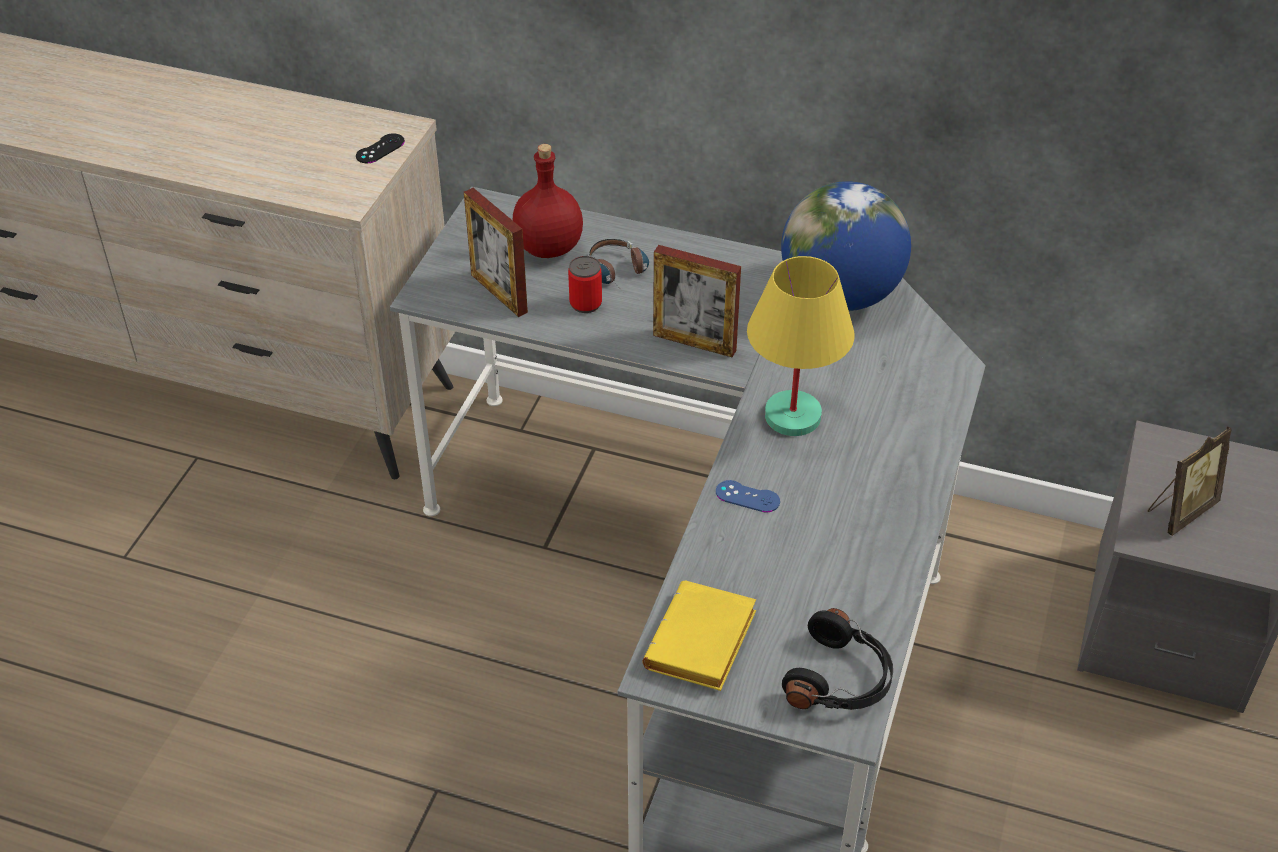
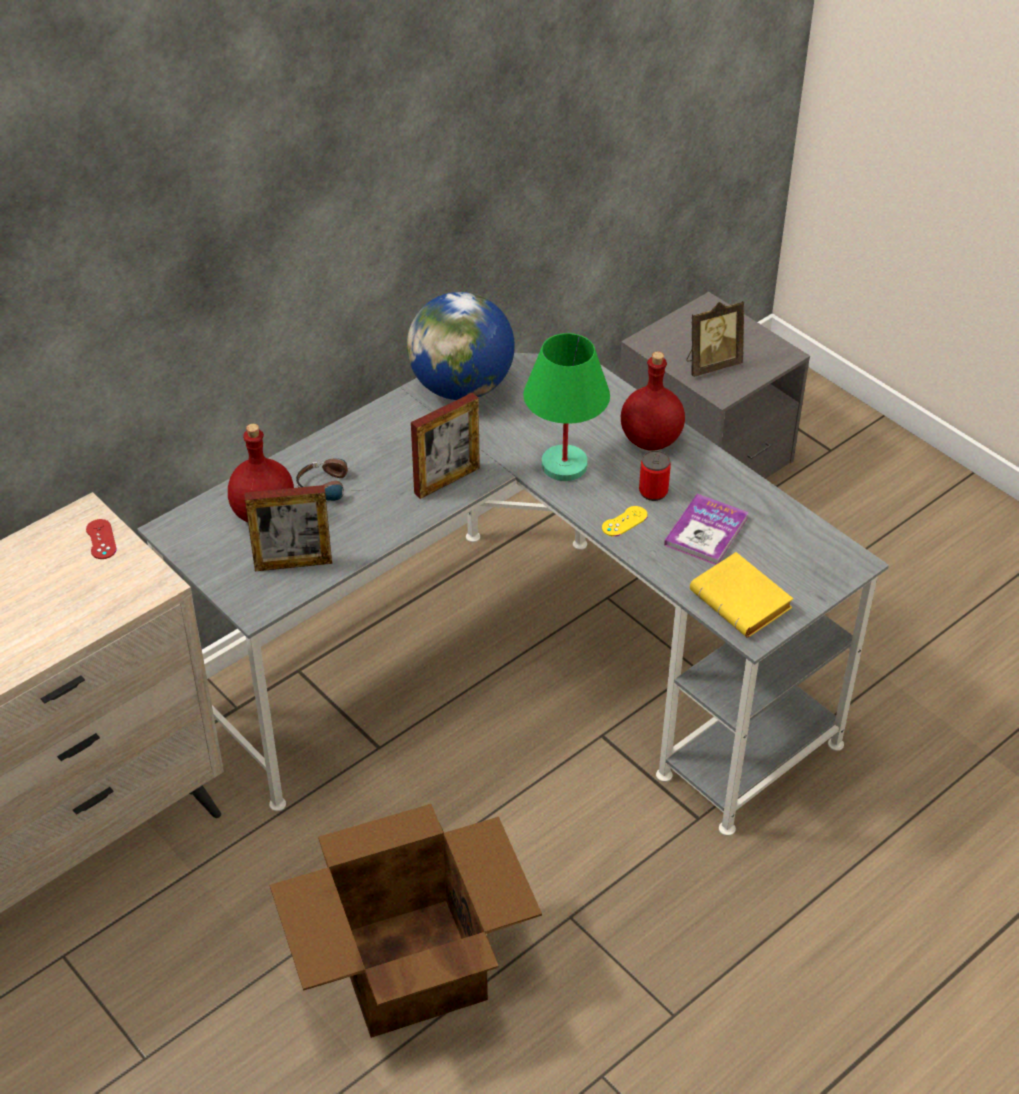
camera: 60 degrees left, 0 degrees up
black game controller [356,133,405,163] -> red game controller [86,519,117,559]
can [568,256,602,313] -> can moved to [639,451,671,501]
blue game controller [716,480,780,513] -> yellow game controller [602,506,648,537]
yellow table lamp [747,256,855,436] -> green table lamp [523,333,610,481]
black headphones [782,608,893,710] -> none
picture frame [1147,426,1232,536] -> picture frame turned 75 degrees clockwise [686,301,744,377]
none -> cardboard box [270,804,542,1038]
none -> red bottle [621,352,685,451]
none -> book [664,494,749,565]

